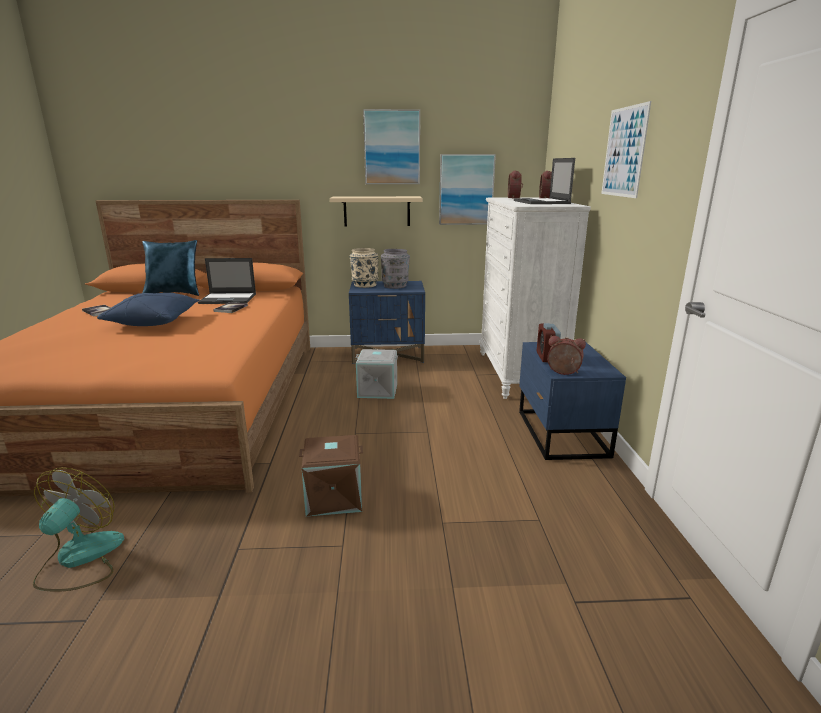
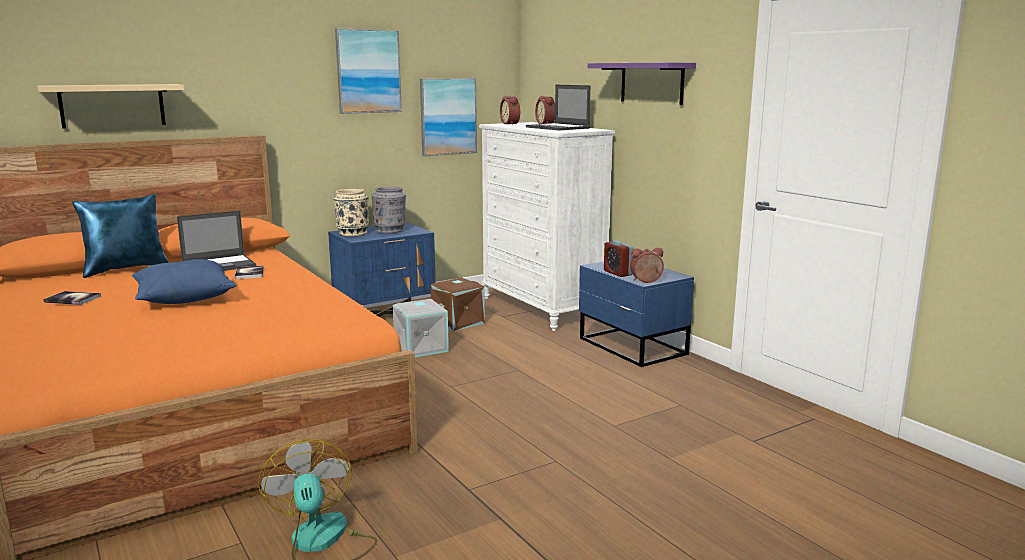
camera: 30 degrees left, 5 degrees down
brown storage box [299,435,363,517] -> brown storage box moved to [431,278,485,331]
beige shelf [330,196,422,226] -> beige shelf moved to [37,84,184,129]
picture [601,101,651,198] -> purple shelf [588,63,696,105]

